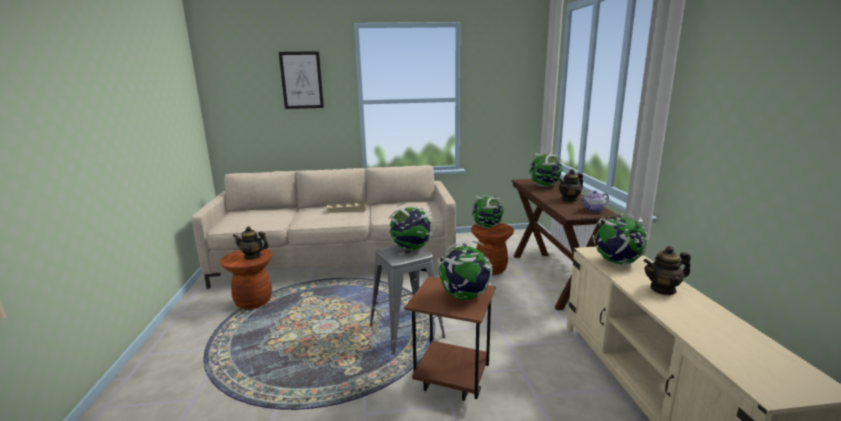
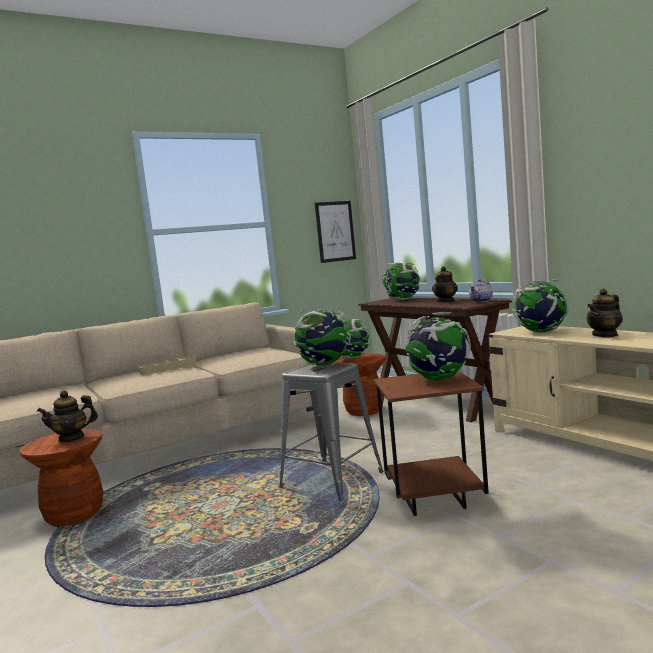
camera: 25 degrees left, 10 degrees down
picture [279,51,324,109] -> picture moved to [315,201,356,263]

